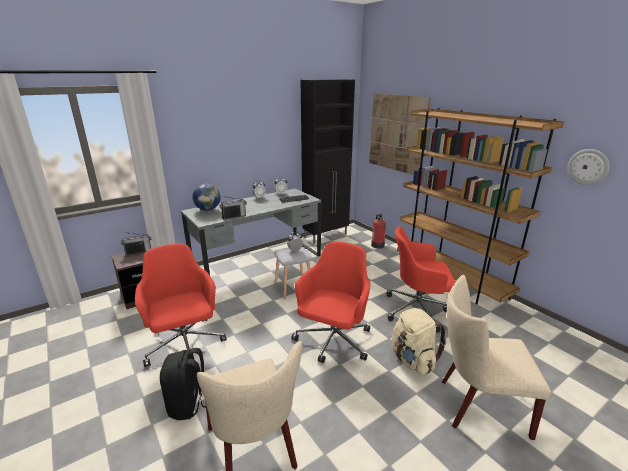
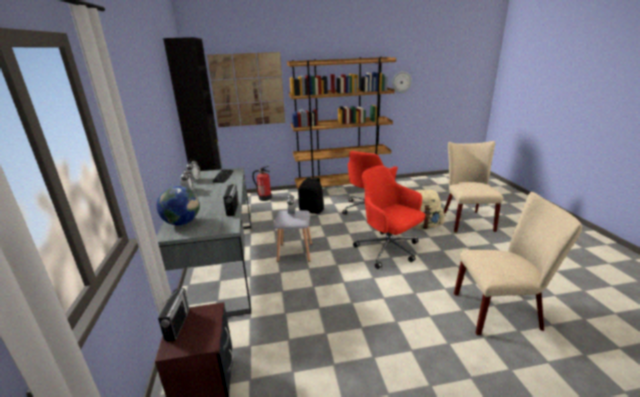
camera: 65 degrees left, 0 degrees up
red office chair [135,244,227,367] -> none
black backpack [160,348,206,420] -> black backpack moved to [298,177,324,214]
beige chair [441,275,551,440] -> beige chair turned 150 degrees clockwise [444,141,503,232]

